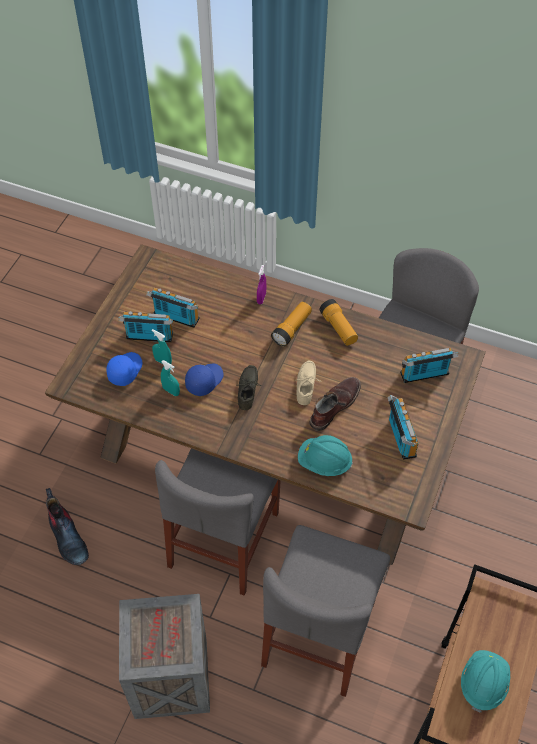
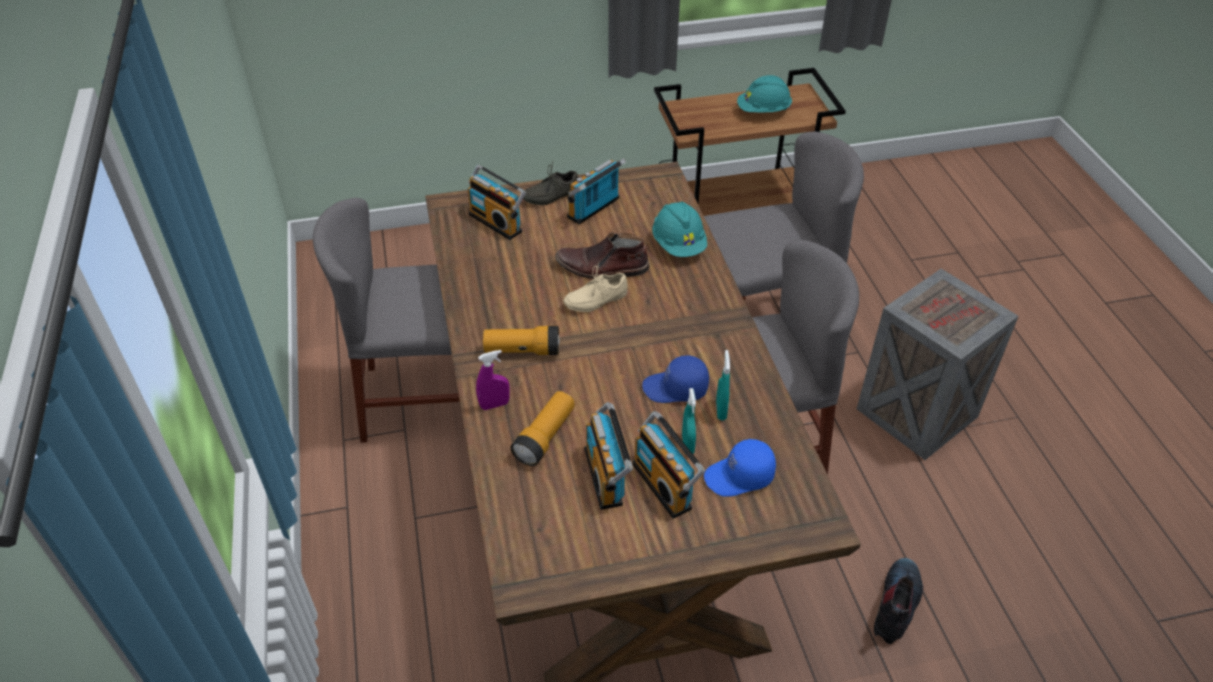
camera: 125 degrees left, 10 degrees down
grey shoe [237,365,262,410] -> grey shoe moved to [523,161,578,205]
flashlight [319,299,358,346] -> flashlight moved to [511,391,575,466]

